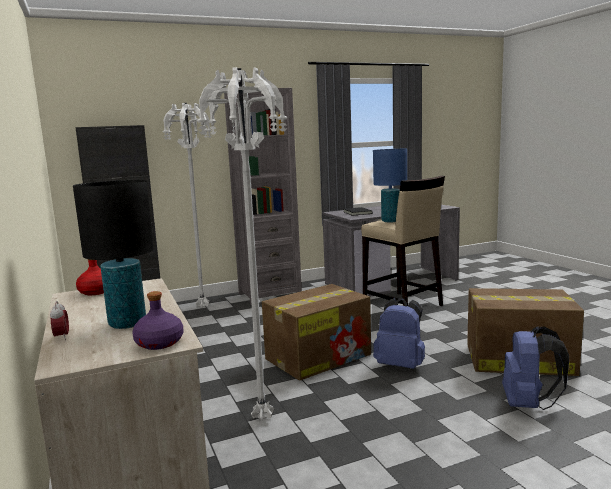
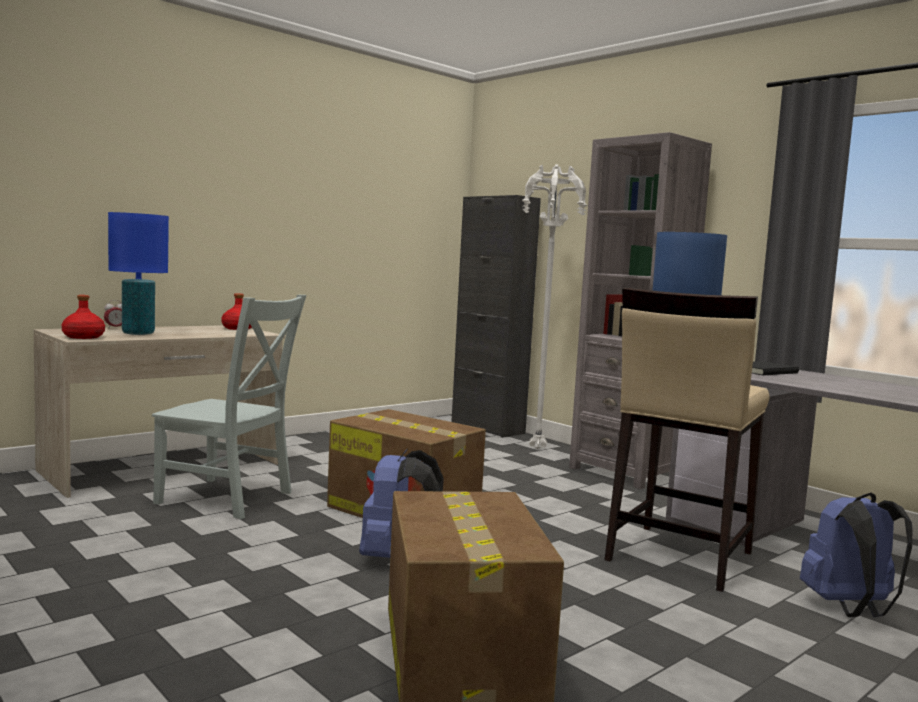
camera: 70 degrees right, 5 degrees down
black table lamp [73,180,154,329] -> blue table lamp [108,212,169,335]
purple bottle [132,291,184,350] -> red bottle [62,295,105,339]
white floor lamp [197,67,288,421] -> grey chair [152,295,307,519]
blue backpack [502,326,569,410] -> blue backpack moved to [800,493,912,618]

